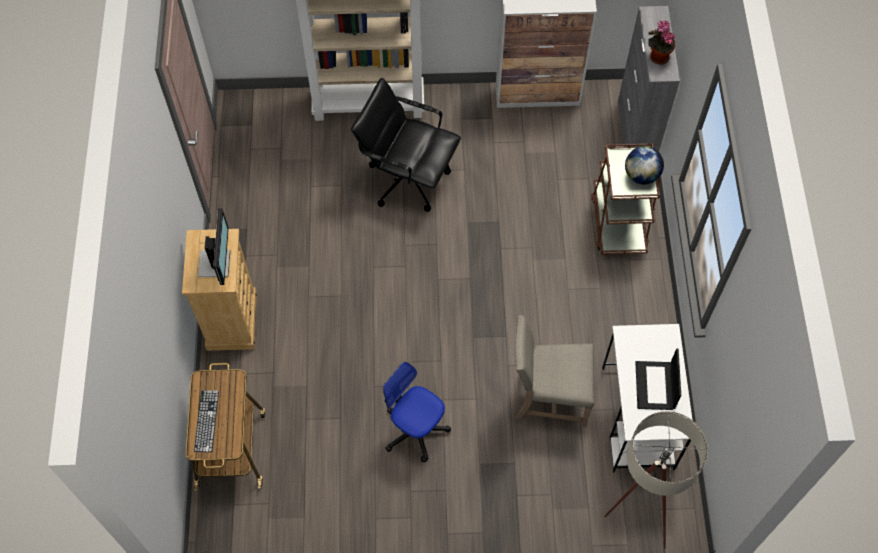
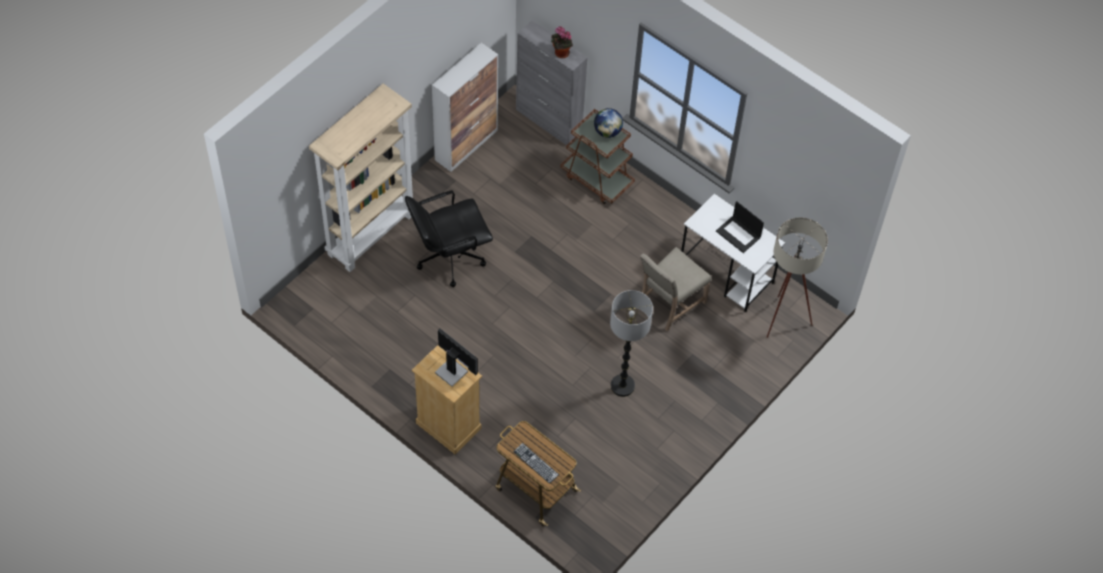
camera: 50 degrees left, 5 degrees down
office chair [383,362,451,462] -> floor lamp [610,290,653,397]

